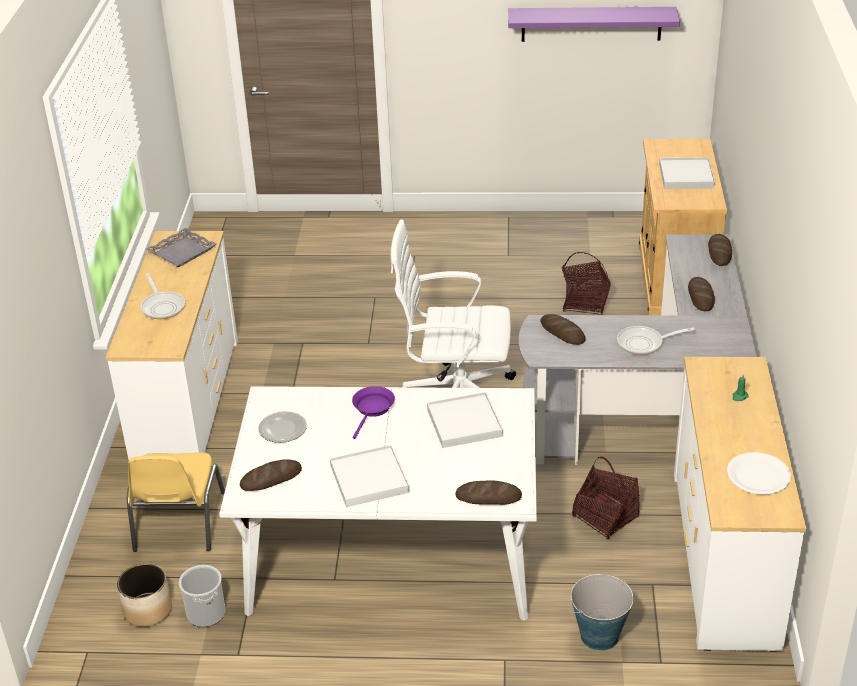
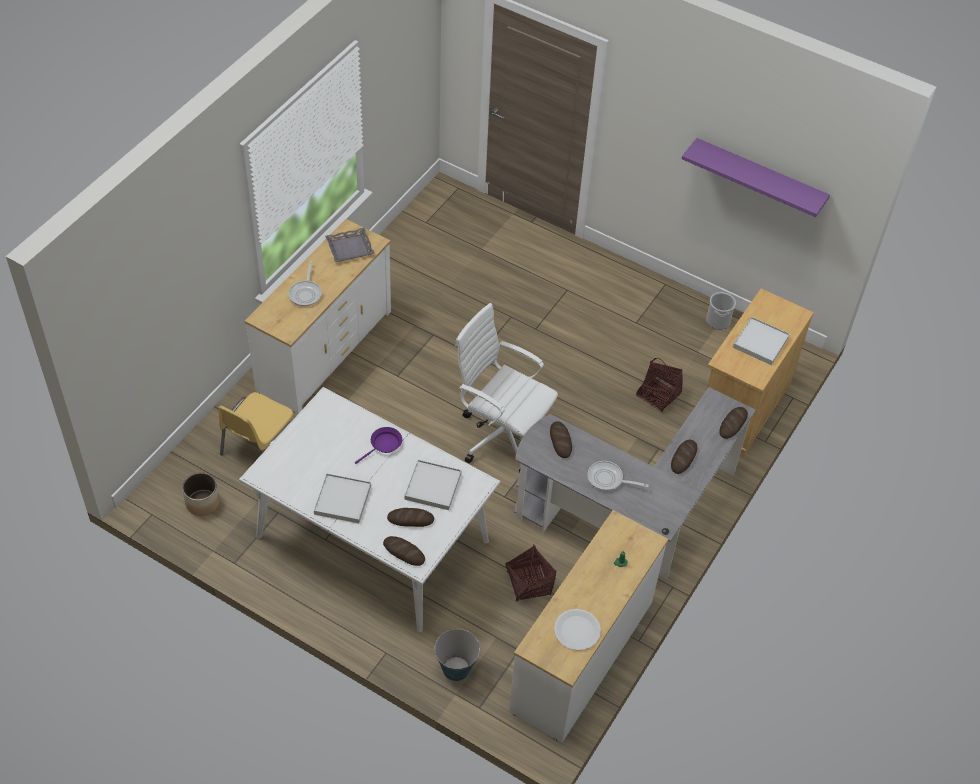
camera: 25 degrees right, 15 degrees up
bucket [179,565,226,627] -> bucket moved to [706,292,736,330]
bread [240,459,302,491] -> bread moved to [387,508,434,527]
plate [258,411,307,443] -> none

